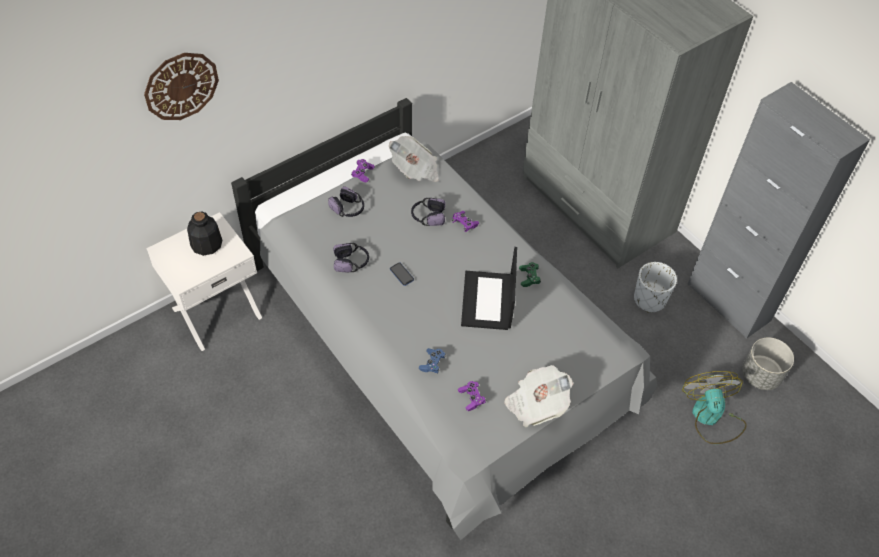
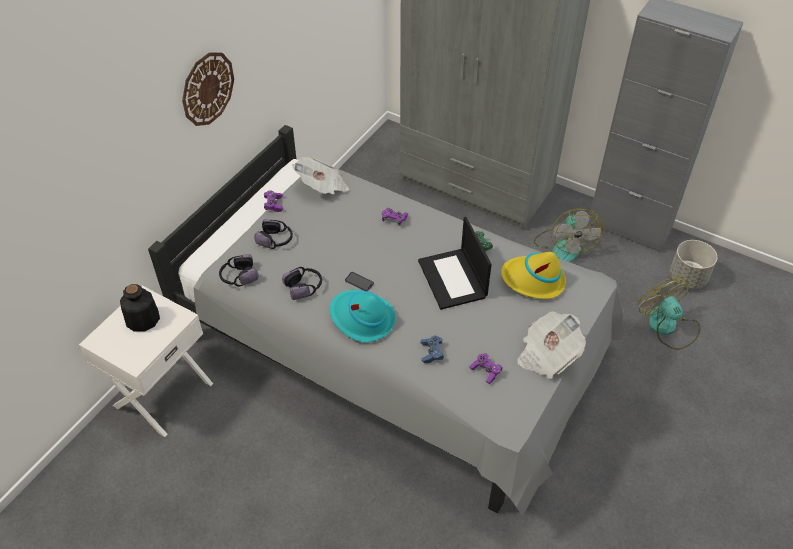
camera: 20 degrees left, 5 degrees down
wall clock [144,53,219,120] -> wall clock moved to [182,52,234,126]
headphones [411,198,446,226] -> headphones moved to [219,254,259,286]
white planter [634,262,677,313] -> fan [534,209,603,262]
none -> turquoise hat [330,290,396,342]
none -> yellow hat [501,252,566,299]

